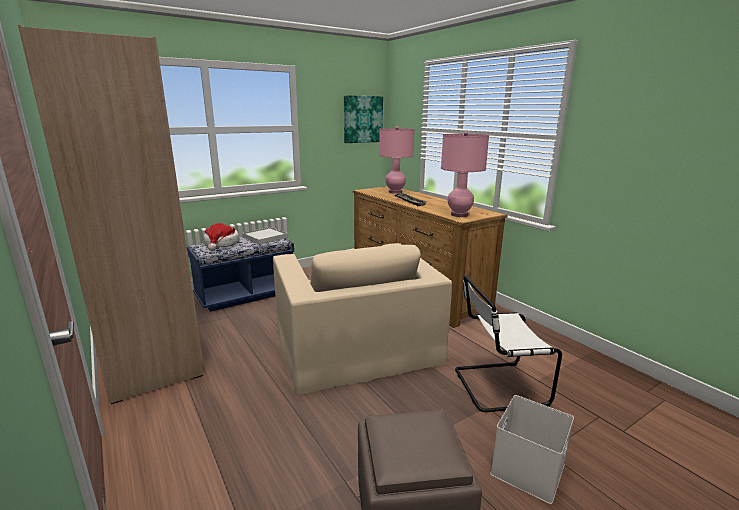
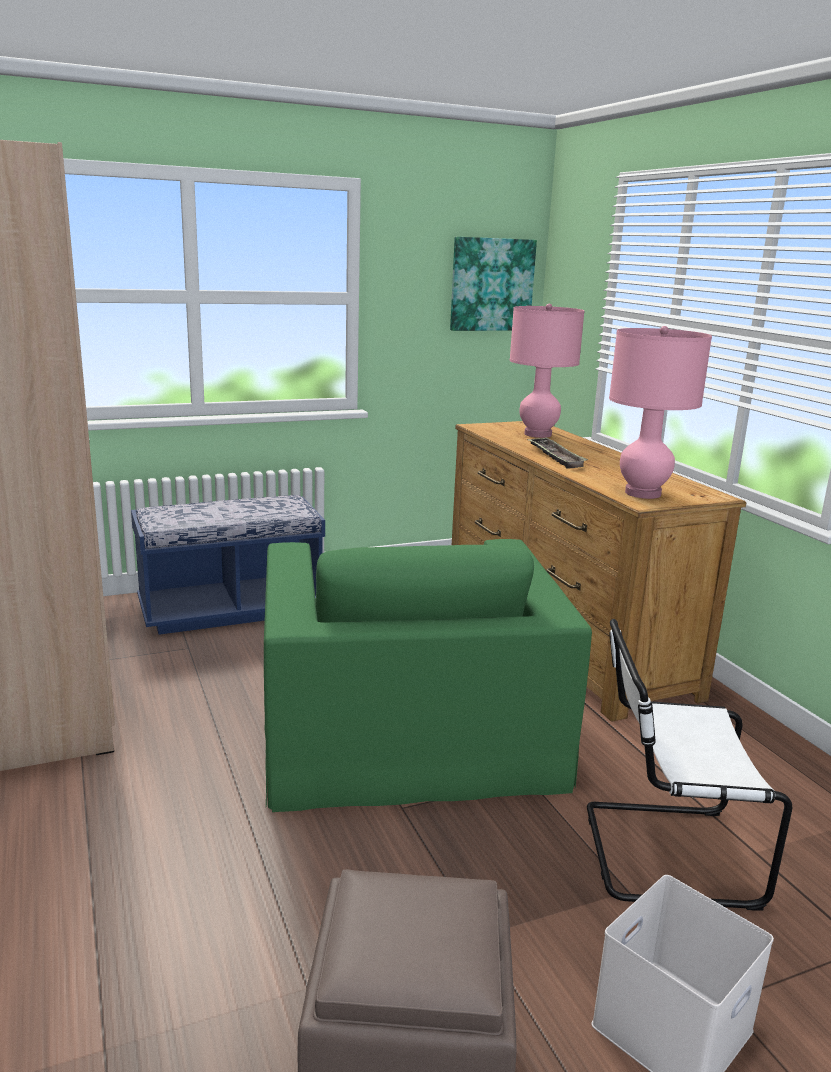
camera: 10 degrees right, 0 degrees up
hat [204,223,239,251] -> none
white tray [242,227,288,245] -> none
beige armchair [273,243,452,395] -> green armchair [264,539,592,812]

